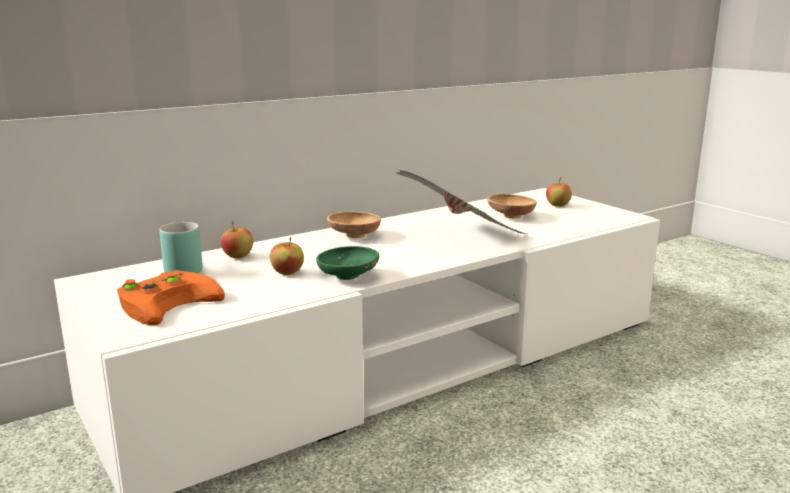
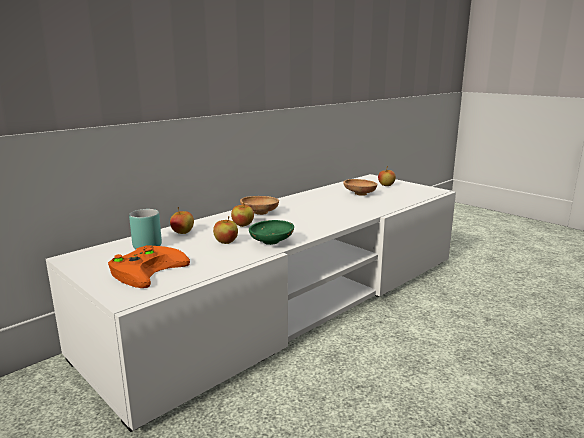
camera: 10 degrees left, 0 degrees up
newspaper [396,170,527,234] -> none
none -> apple [231,202,254,227]

